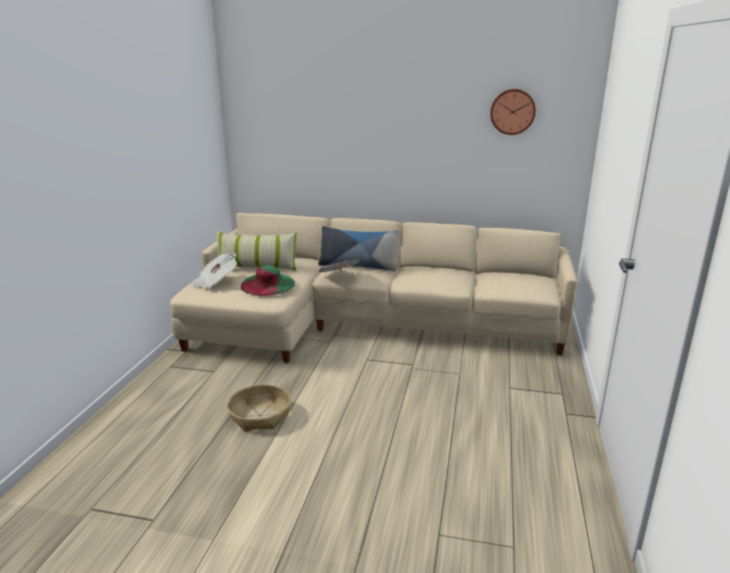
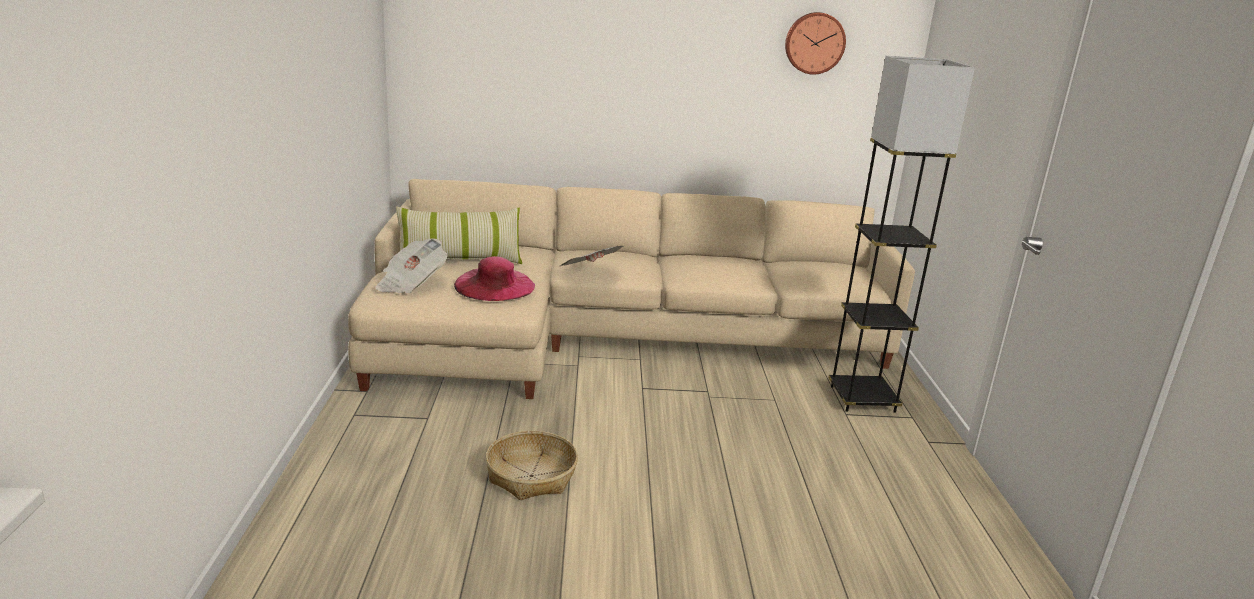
camera: 15 degrees left, 0 degrees up
green hat [241,265,296,295] -> pink hat [454,256,535,301]
pillow [318,226,399,272] -> none
none -> grey floor lamp [828,56,975,413]

